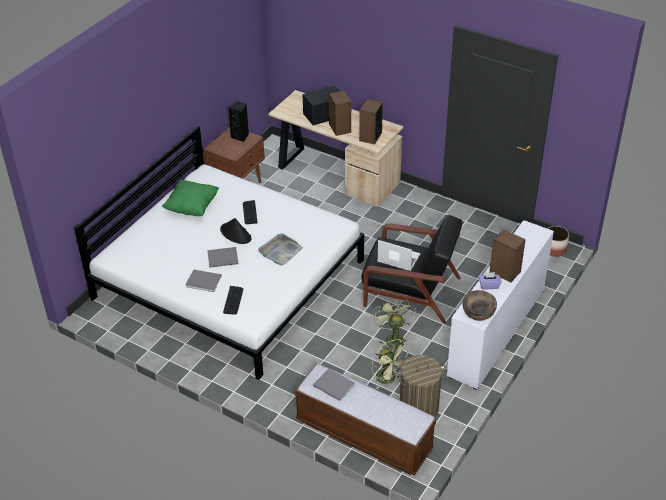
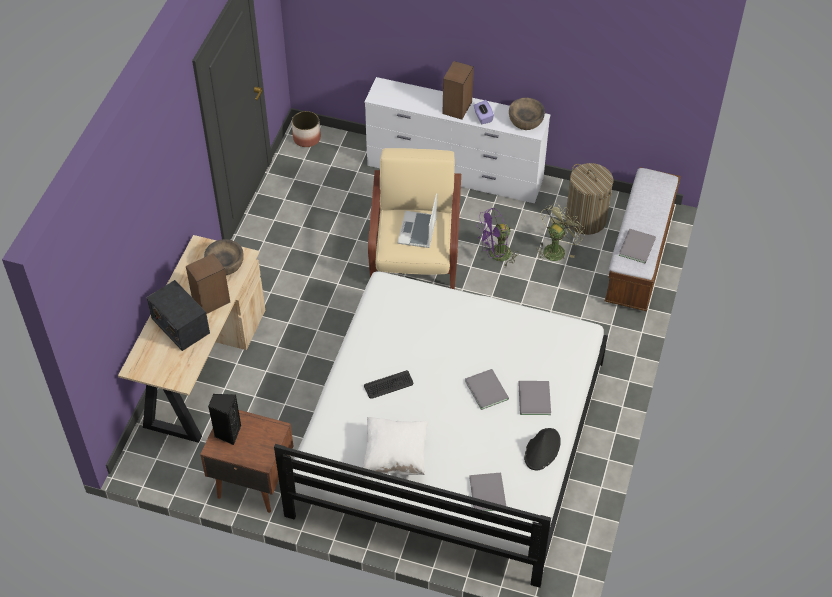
camera: 105 degrees left, 10 degrees up
green pillow [162,180,219,216] -> white pillow [362,417,429,475]
black hat [220,218,251,244] -> black hat moved to [524,428,561,470]
keyboard [223,286,243,315] -> none
grey tray [258,233,303,266] -> none
speaker [359,98,383,144] -> brown bowl [204,239,244,275]
black armchair [362,215,463,324] -> beige armchair [368,148,461,289]
green fan [374,298,417,353] -> purple fan [477,208,517,267]
none -> grey book [469,473,506,511]

